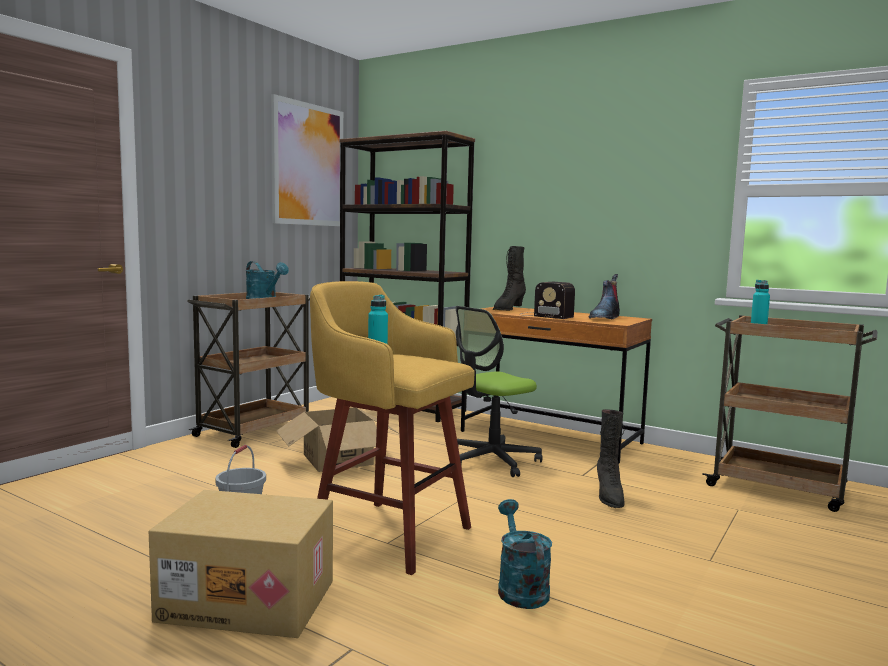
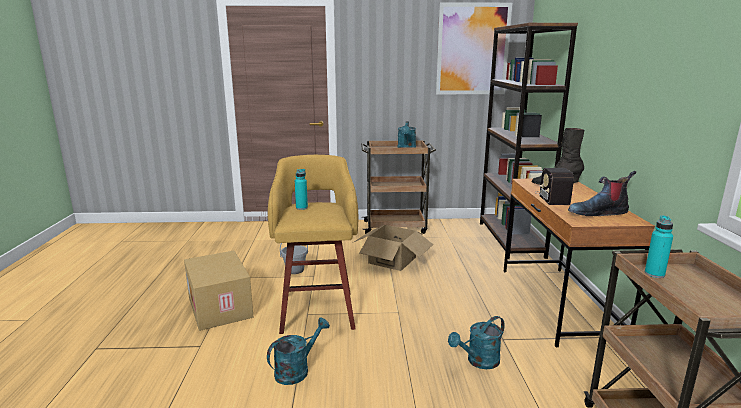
camera: 55 degrees right, 10 degrees up
office chair [456,306,543,477] -> none
black boot [597,409,625,508] -> turquoise watering can [448,316,505,369]

